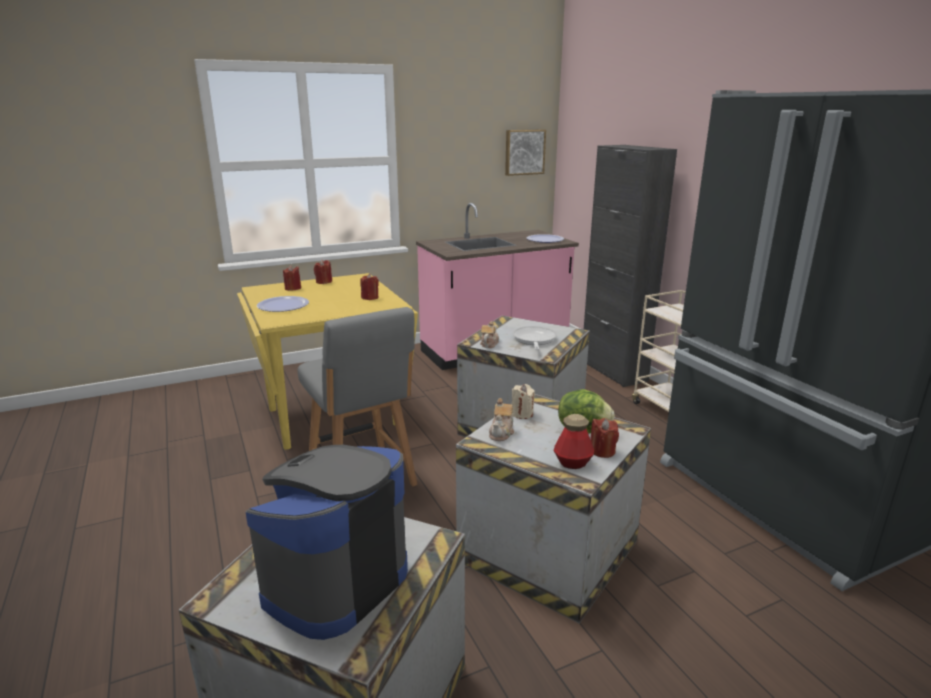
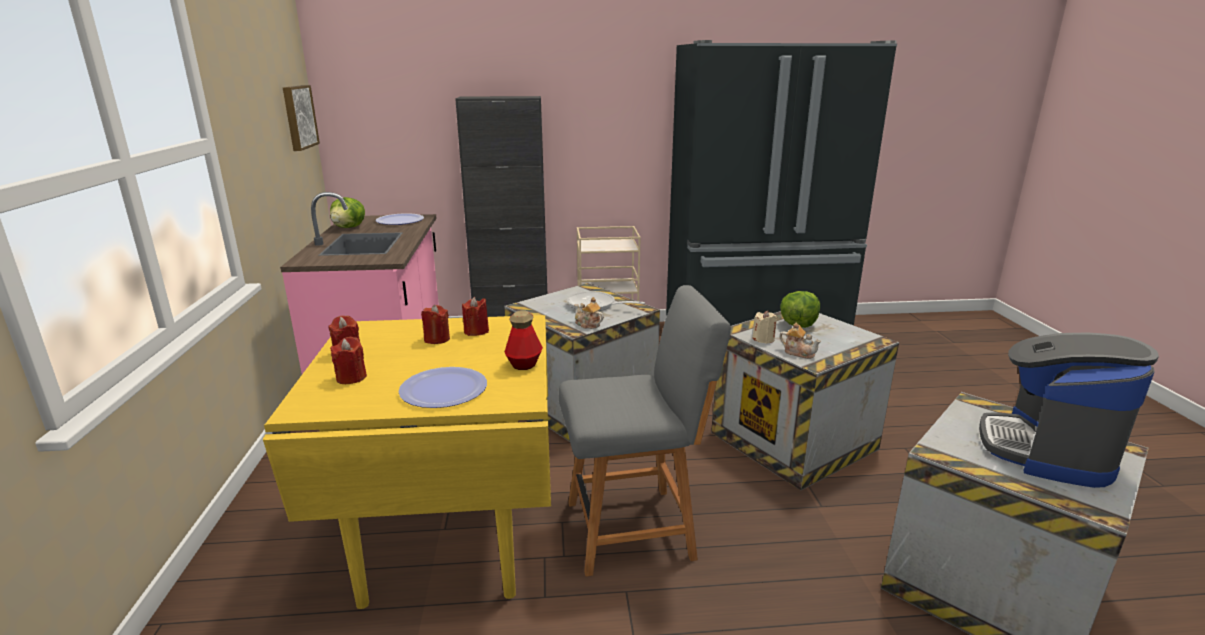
camera: 70 degrees left, 0 degrees up
coffee machine [246,445,408,640] -> coffee machine turned 60 degrees clockwise [979,333,1159,488]
bottle [554,414,594,469] -> bottle moved to [505,310,543,370]
red candle [590,418,619,458] -> red candle moved to [421,305,450,344]
none -> lettuce [330,197,365,228]

